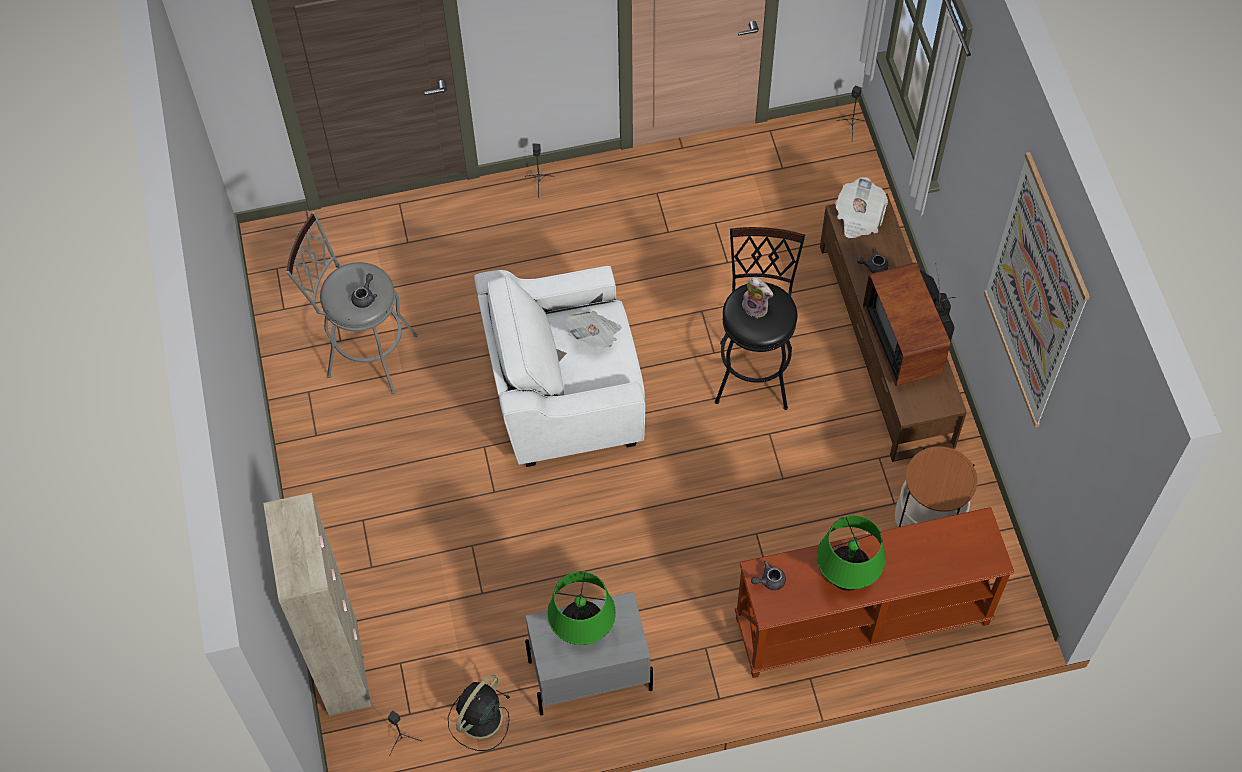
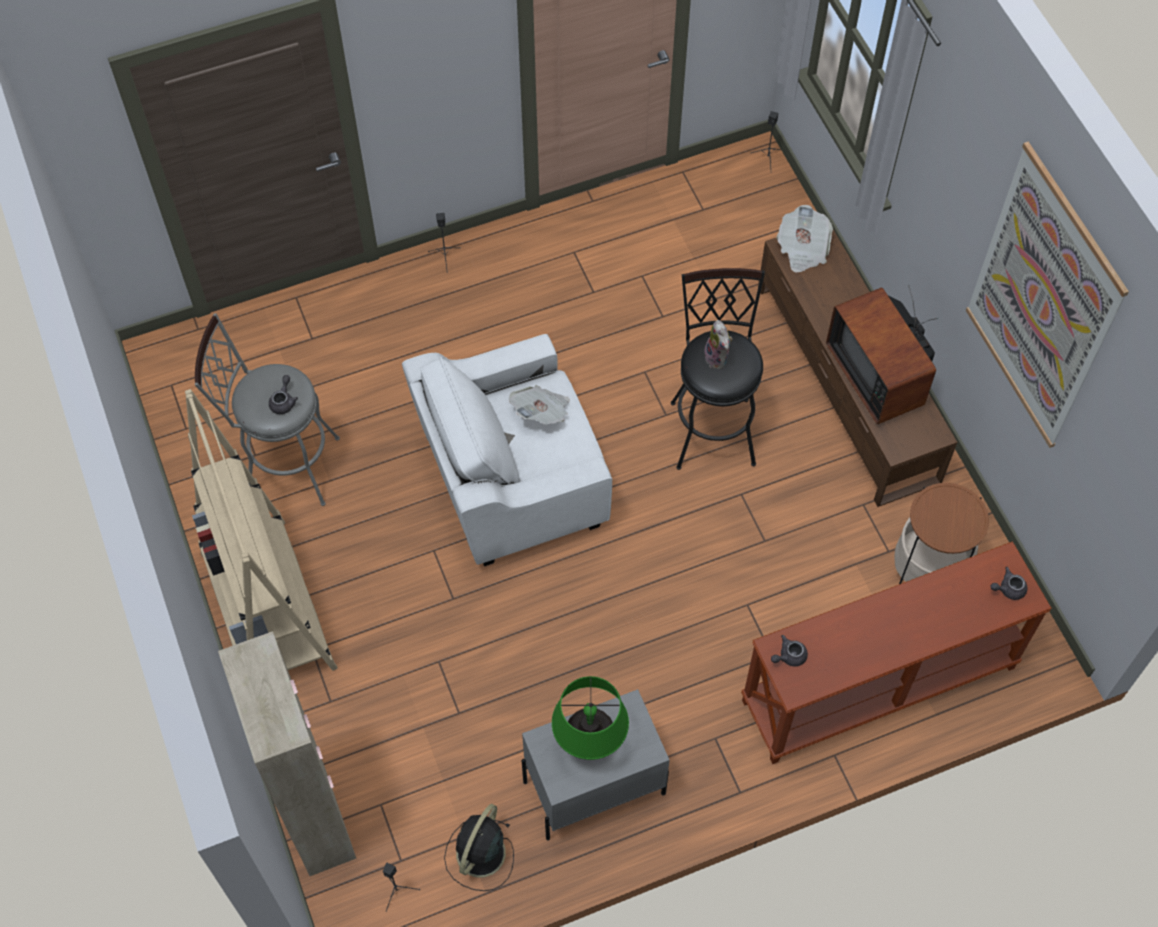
camera: 10 degrees left, 0 degrees up
plush toy [742,277,773,318] -> plush toy turned 45 degrees clockwise [704,320,732,369]
green table lamp [817,515,885,591] -> none
grey teapot [857,248,888,273] -> grey teapot moved to [991,567,1028,600]
none -> beige bookcase [185,389,338,671]

